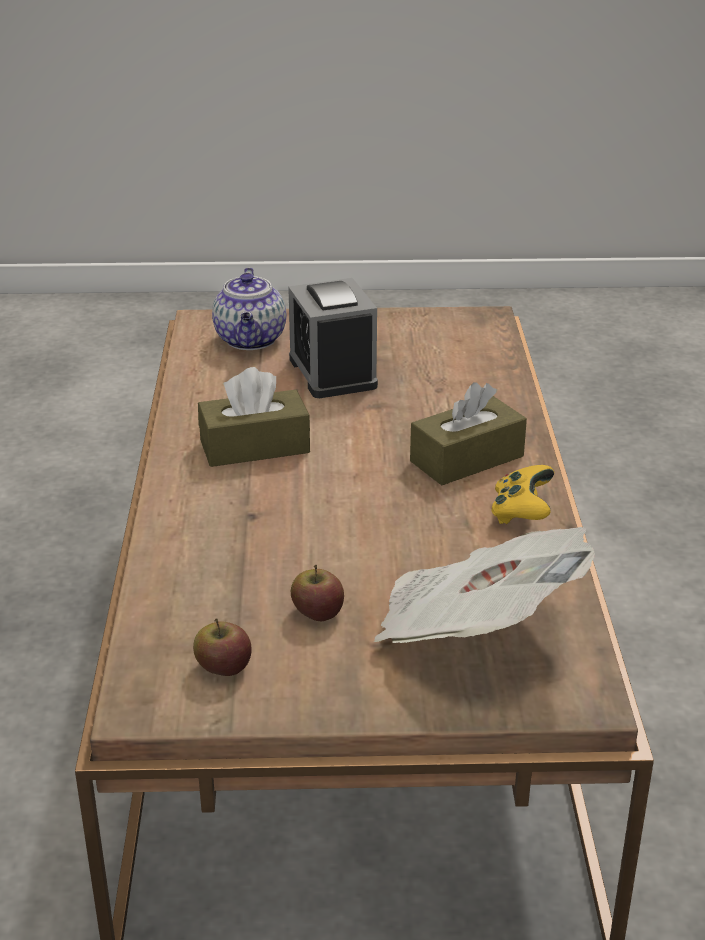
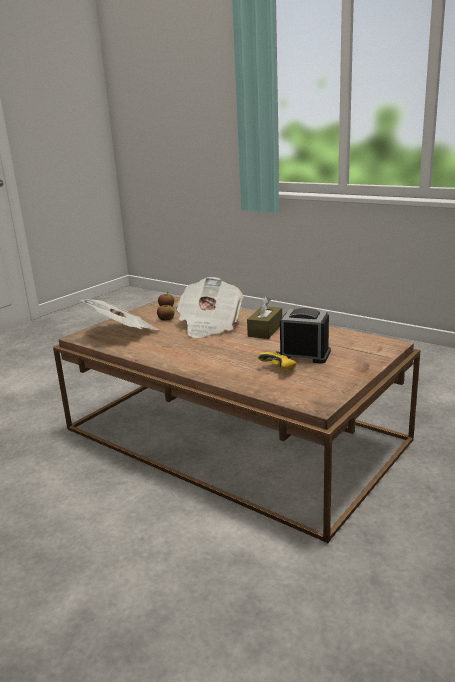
camera: 130 degrees right, 10 degrees down
teapot [212,267,287,350] -> none
brown tissue box [410,382,527,485] -> none
yellow game controller [491,465,554,524] -> yellow game controller moved to [258,351,297,371]
none -> newspaper [176,277,243,338]

